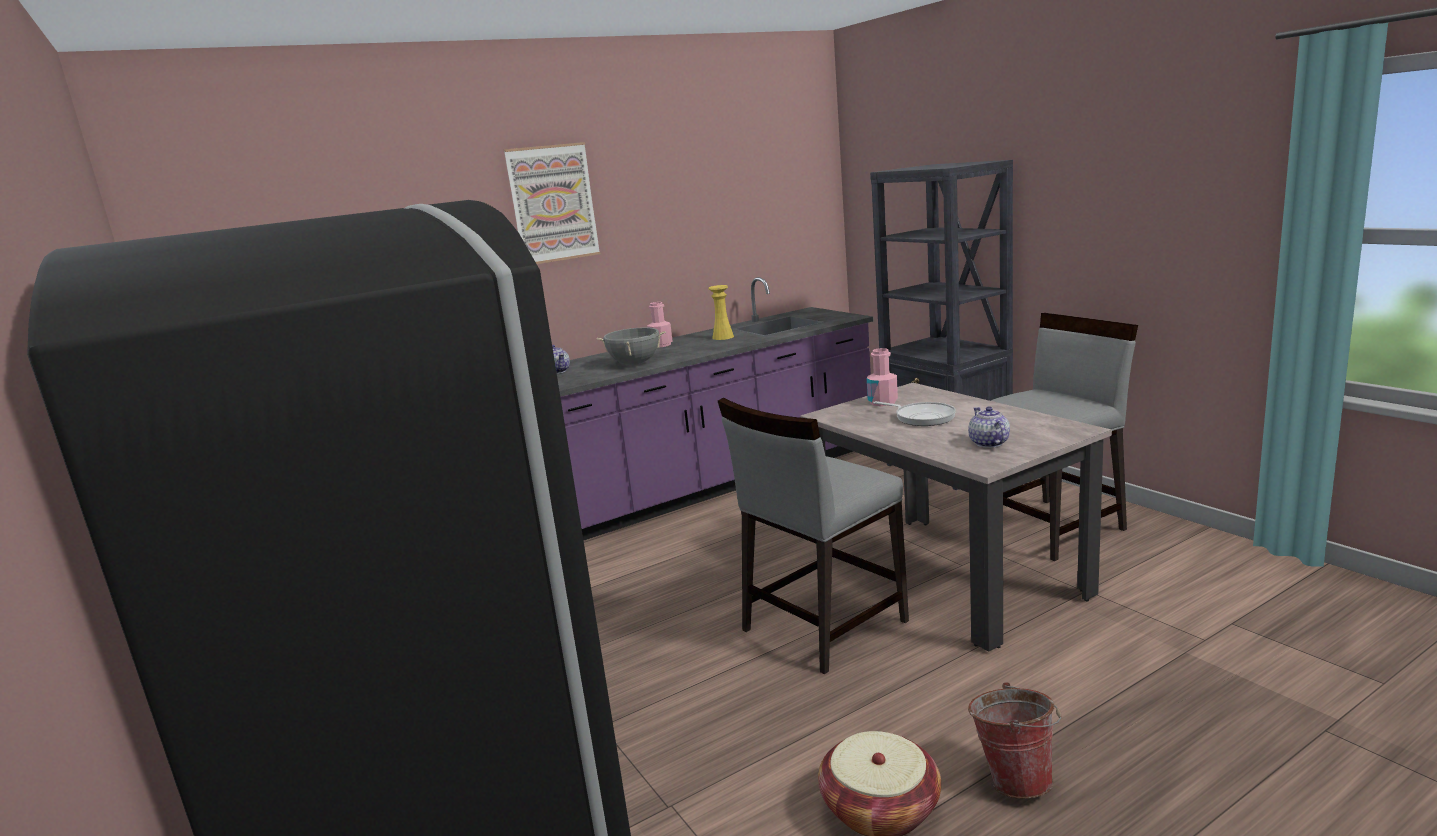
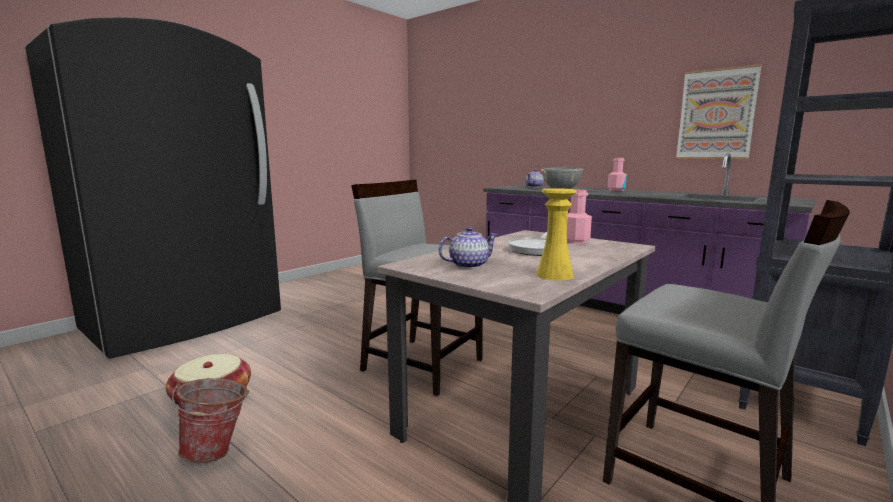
camera: 70 degrees right, 5 degrees down
picture [504,142,600,264] -> picture moved to [676,64,762,159]
yellow vase [708,285,734,340] -> yellow vase moved to [536,188,577,280]

